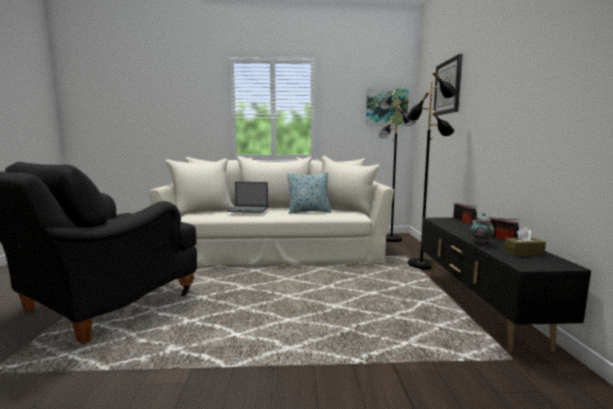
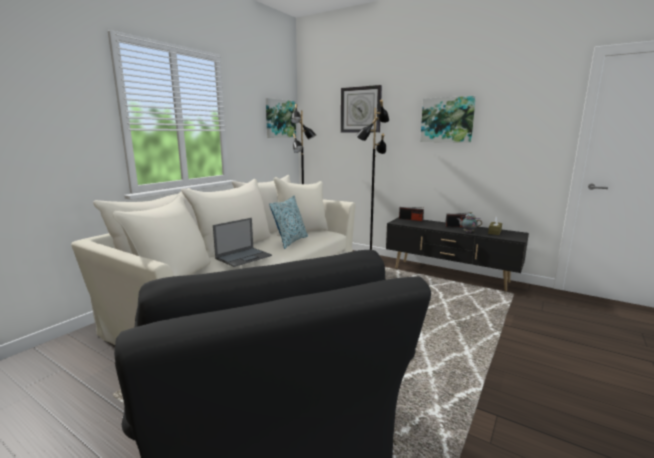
camera: 55 degrees left, 5 degrees up
none -> picture [420,96,476,143]

